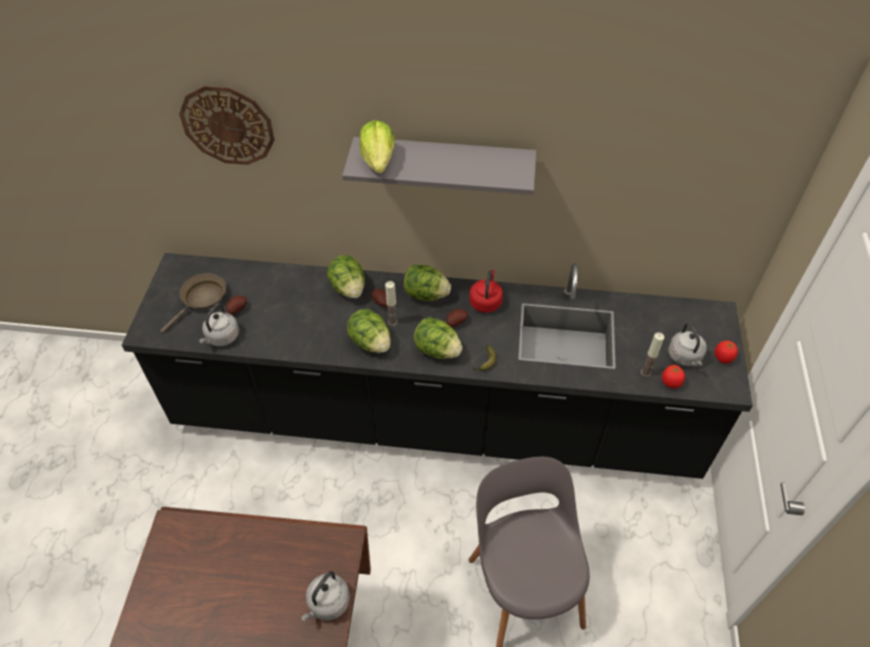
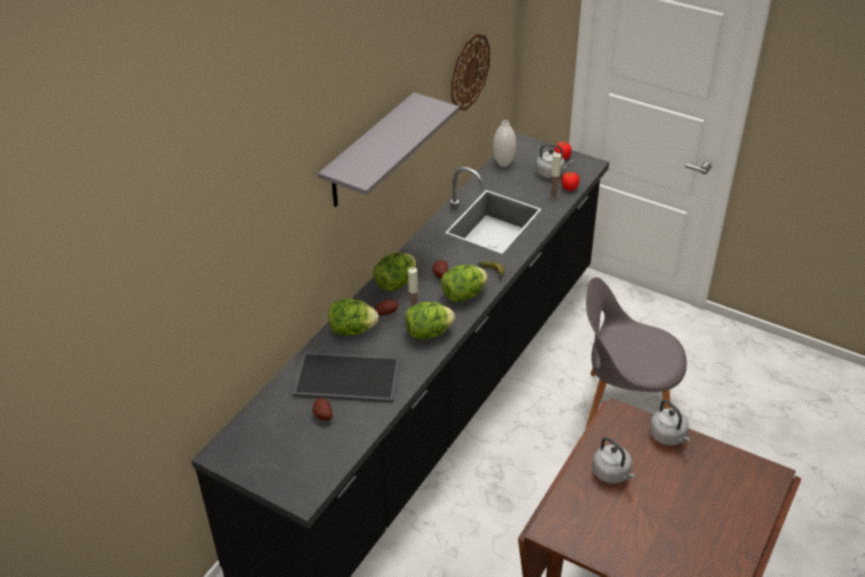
camera: 65 degrees left, 10 degrees down
brown frying pan [160,273,226,333] -> none
wall clock [179,86,275,165] -> wall clock moved to [451,34,490,110]
grey kettle [199,303,239,346] -> grey kettle moved to [592,437,635,484]
lettuce [360,120,395,173] -> none
red kettle [469,270,503,313] -> none
none -> tray [293,352,400,403]
none -> white vase [493,120,516,167]

